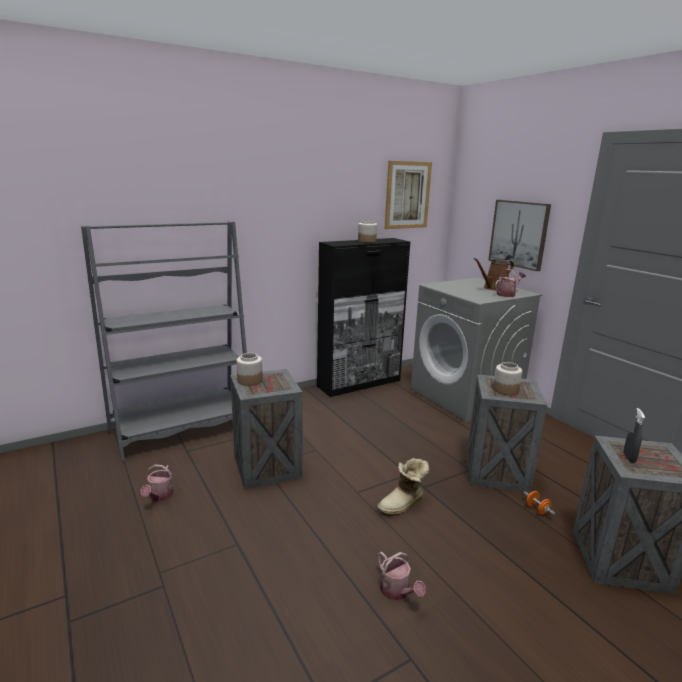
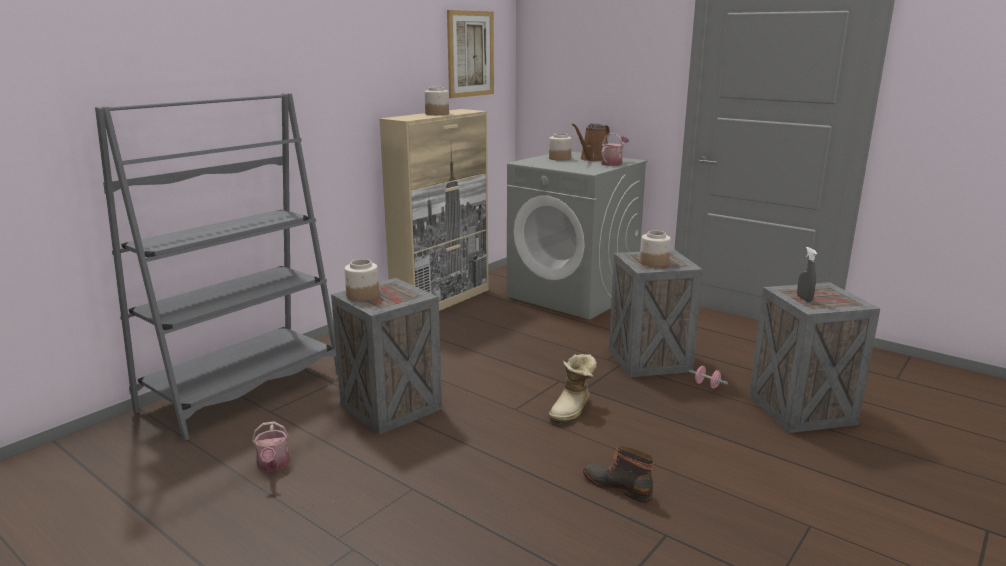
camera: 20 degrees left, 0 degrees up
black cabinet [317,238,410,397] -> beige cabinet [379,109,488,311]
watering can [378,552,426,600] -> boot [583,445,654,503]
picture [488,200,551,271] -> none
orange dumbbell [524,491,555,515] -> pink dumbbell [689,366,728,389]
none -> jar [549,133,572,161]

